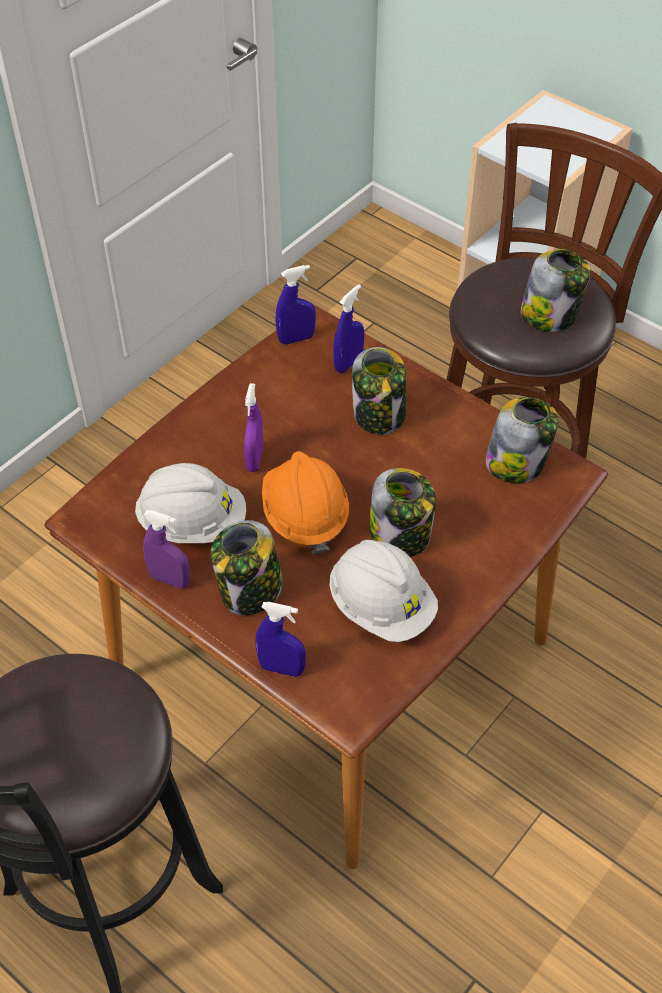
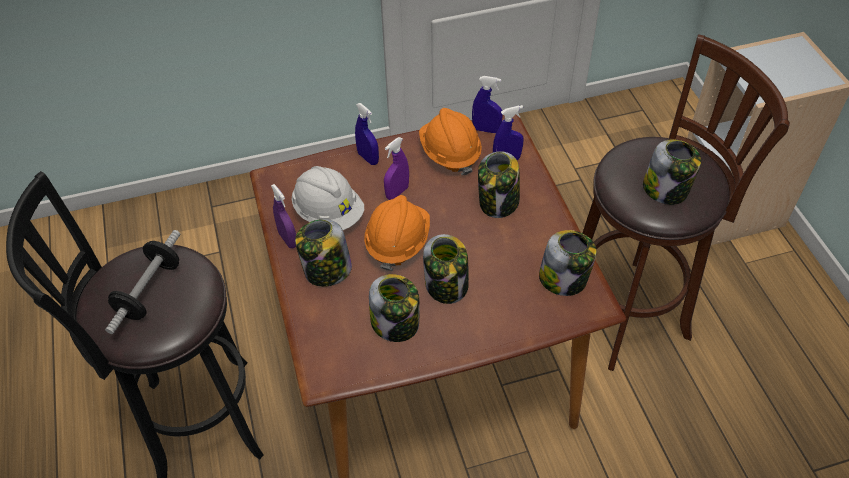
camera: 35 degrees right, 0 degrees up
blue spray bottle [255,602,306,677] -> blue spray bottle moved to [355,103,379,165]
white hard hat [329,540,438,642] -> jar [369,274,420,342]
none -> dumbbell [105,230,181,334]
none -> orange hard hat [419,108,482,175]

